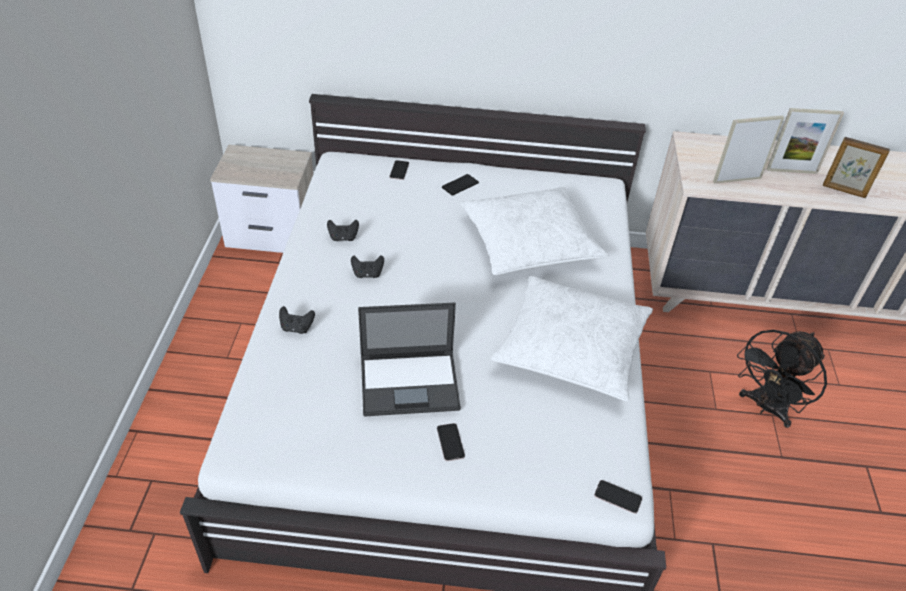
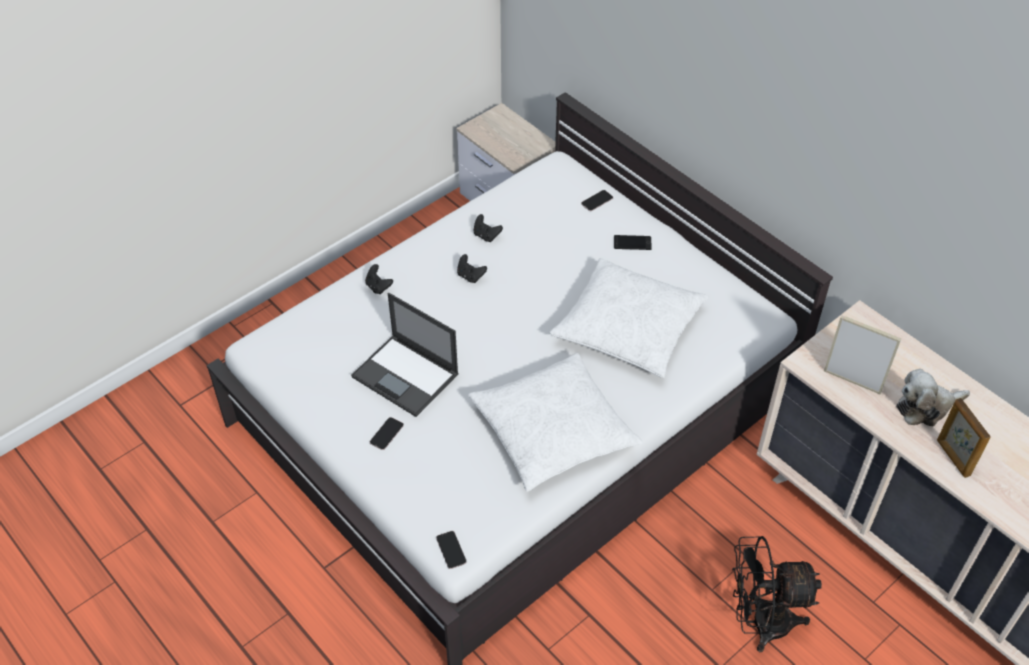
camera: 45 degrees right, 5 degrees up
picture frame [767,108,844,174] -> plush toy [896,369,970,426]

